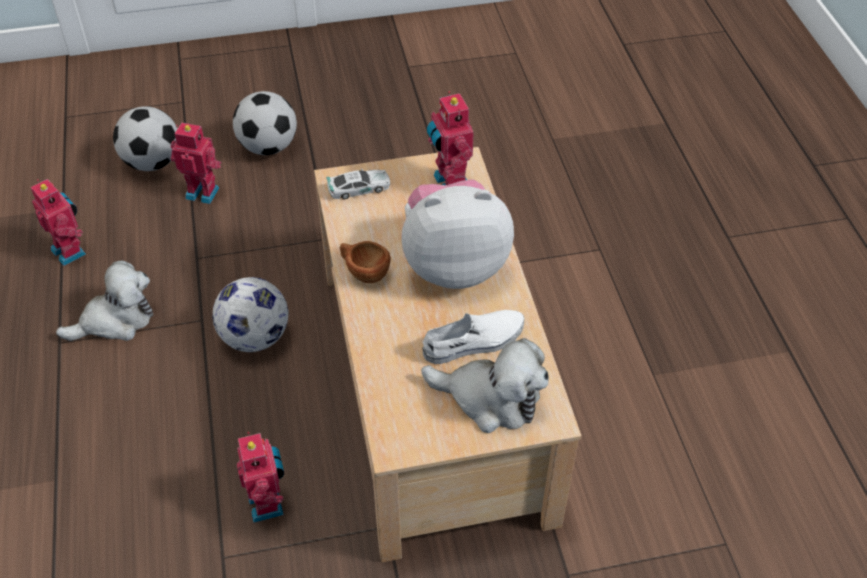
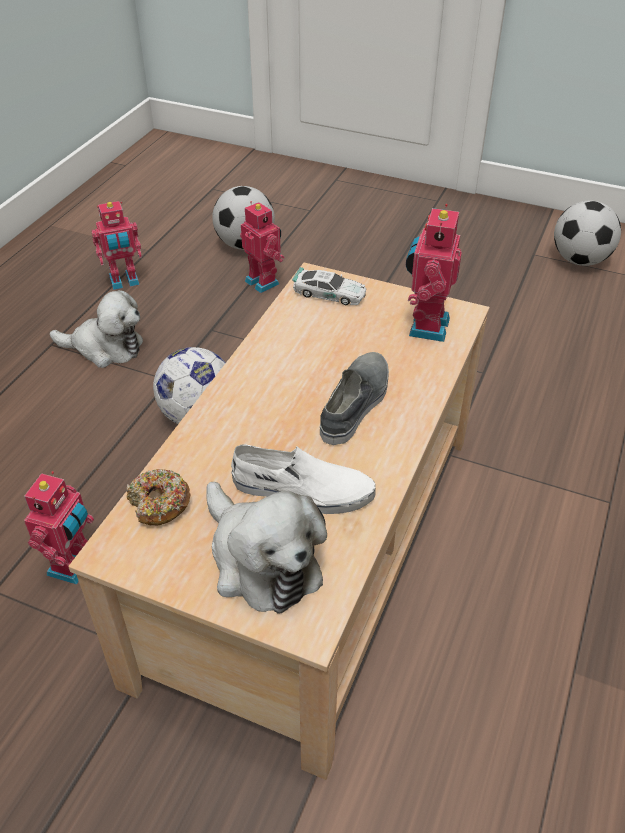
camera: 35 degrees right, 5 degrees down
toy robot [31,179,86,266] -> toy robot turned 75 degrees clockwise [91,201,142,290]
football [233,91,297,155] -> football moved to [554,201,621,266]
brown cup [340,241,391,283] -> none
plush toy [402,180,514,289] -> grey shoe [320,352,389,445]
none -> donut [126,469,191,525]

